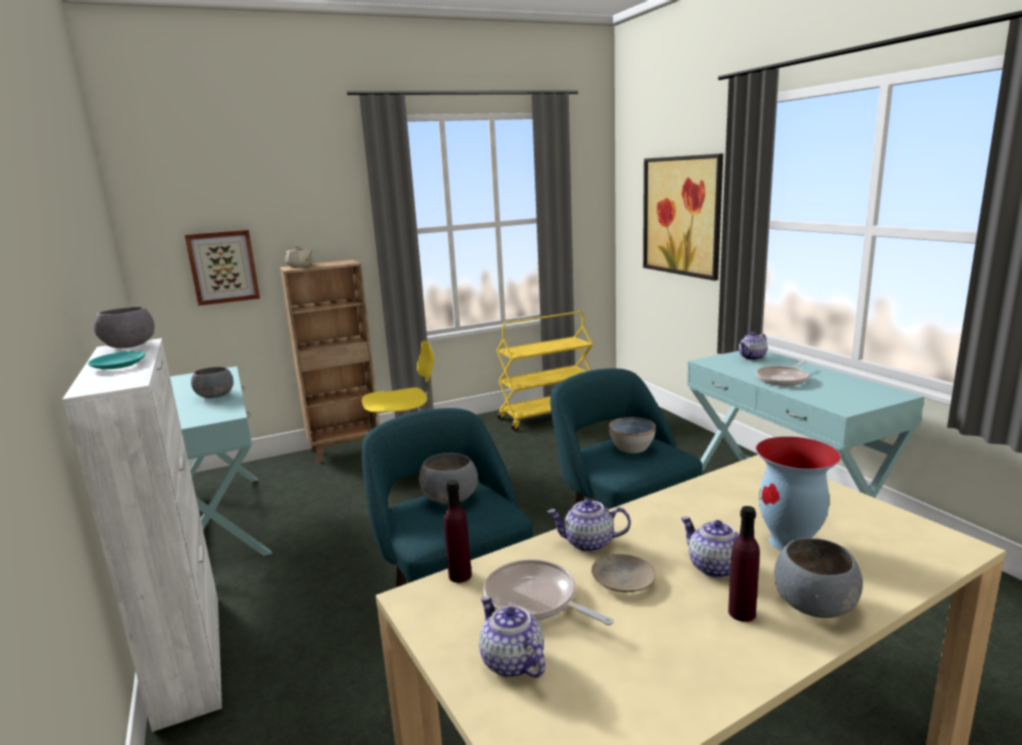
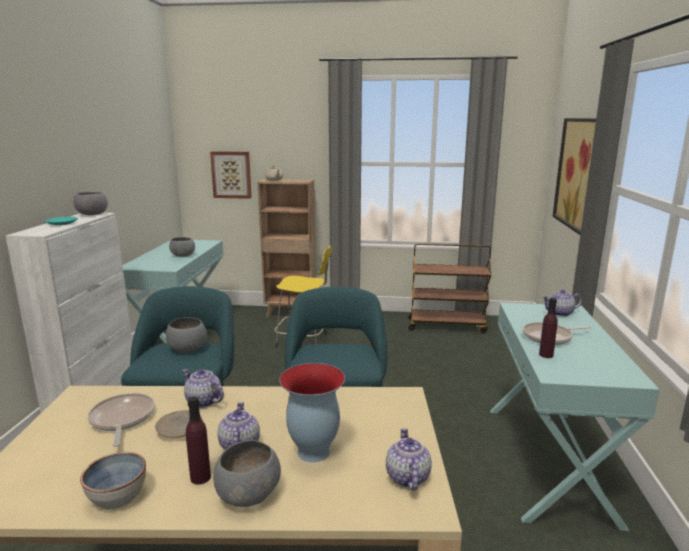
camera: 30 degrees right, 0 degrees up
purple bottle [444,480,472,583] -> purple bottle moved to [539,298,558,358]
teapot [479,596,545,678] -> teapot moved to [386,428,432,490]
yellow cart [497,311,593,430] -> brown cart [409,243,491,334]
bowl [609,417,656,453] -> bowl moved to [80,452,146,509]

